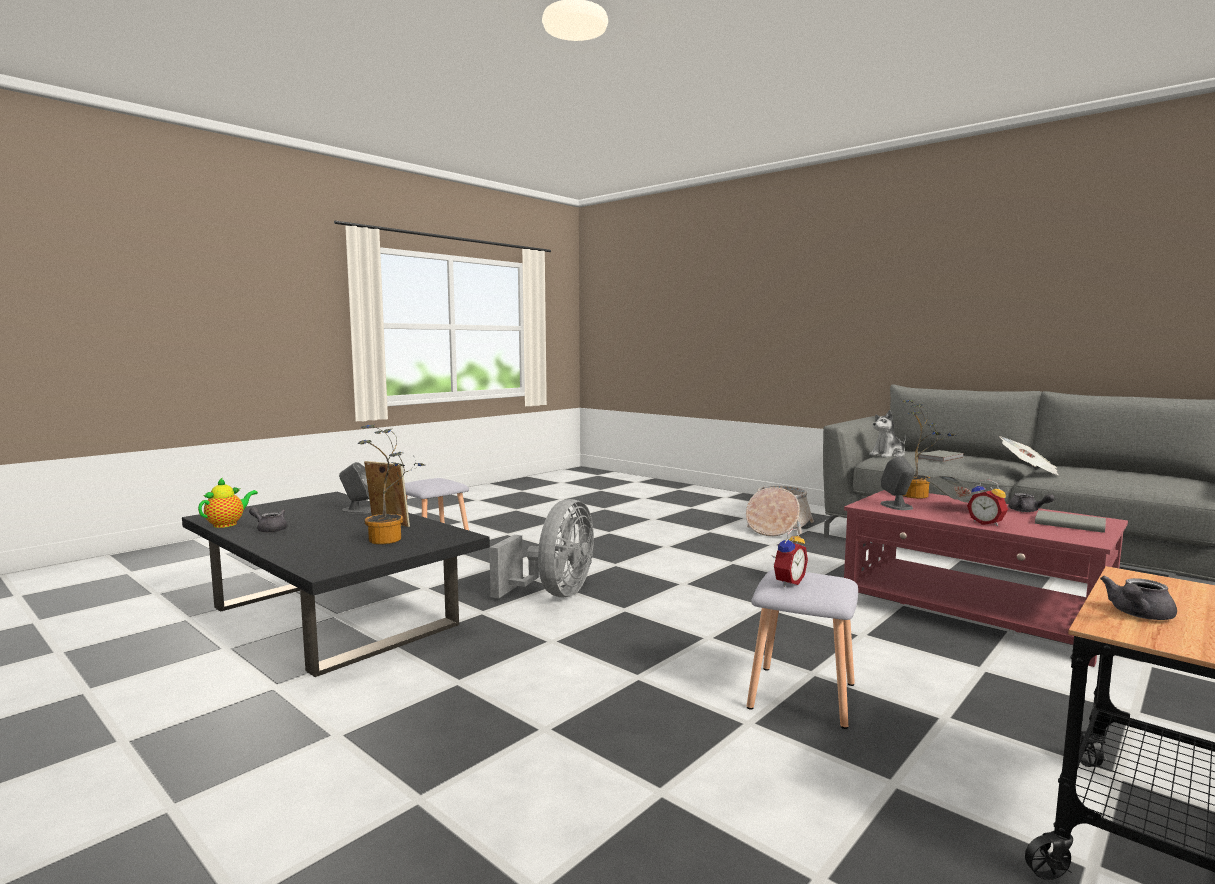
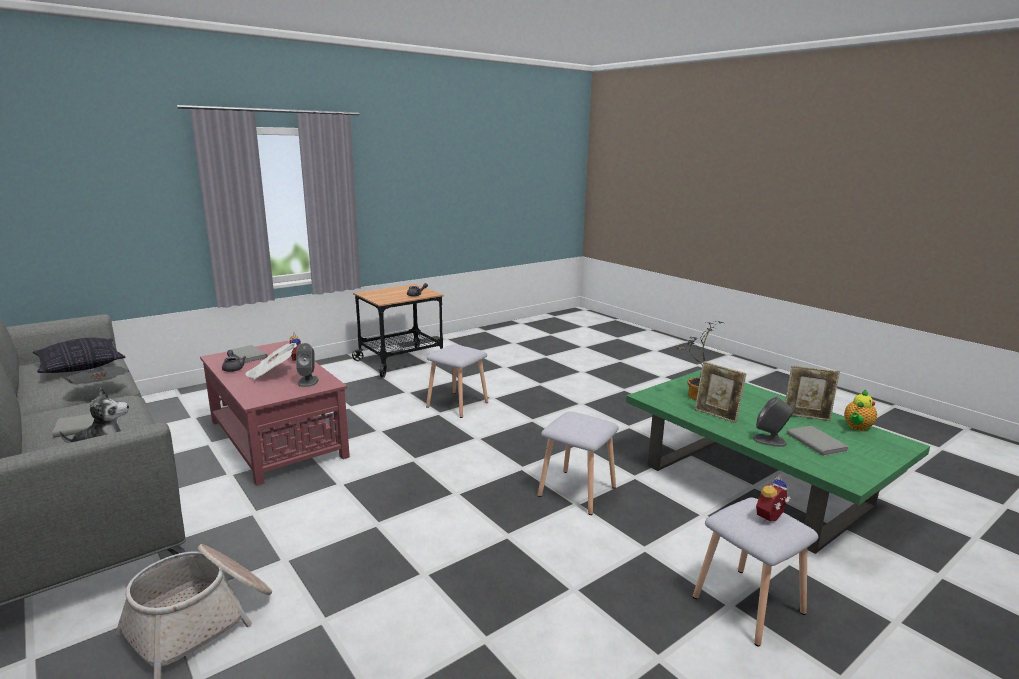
camera: 170 degrees left, 10 degrees up
black coffee table [182,492,490,677] -> green coffee table [626,370,930,554]
grey teapot [249,507,287,533] -> picture frame [785,365,840,421]
grey fan [489,499,594,598] -> grey stool [538,411,619,515]
alarm clock [773,529,808,587] -> alarm clock moved to [756,476,791,522]
potted plant [901,400,954,499] -> none
none -> pillow [33,338,125,373]
none -> grey book [787,426,849,456]

